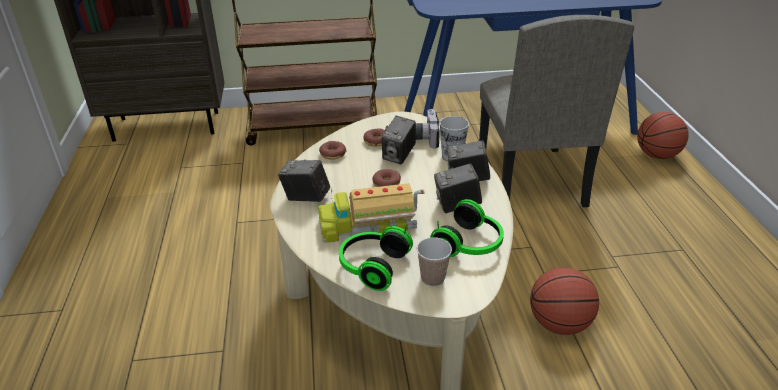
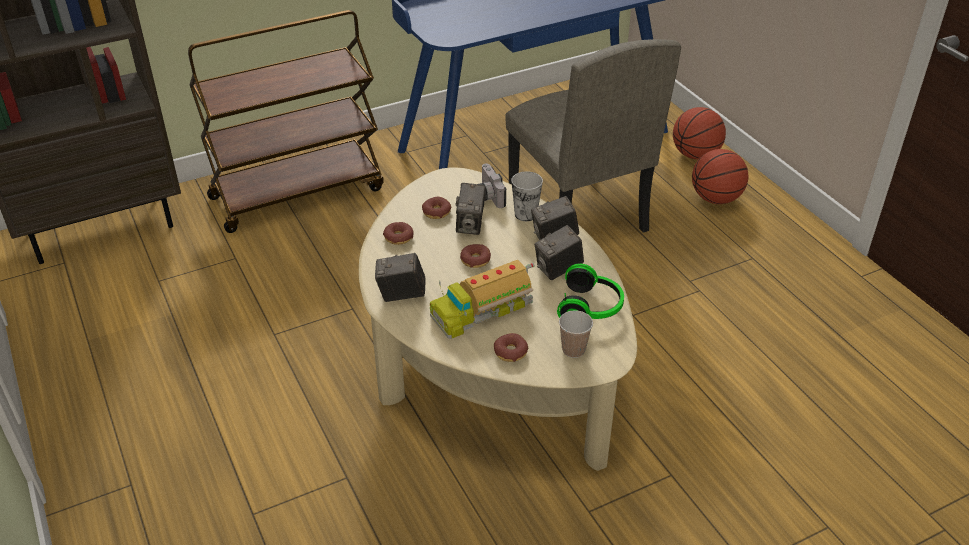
camera: 20 degrees left, 5 degrees up
headphones [339,225,413,291] -> donut [494,333,528,362]
basketball [530,267,599,335] -> basketball moved to [692,149,749,204]

